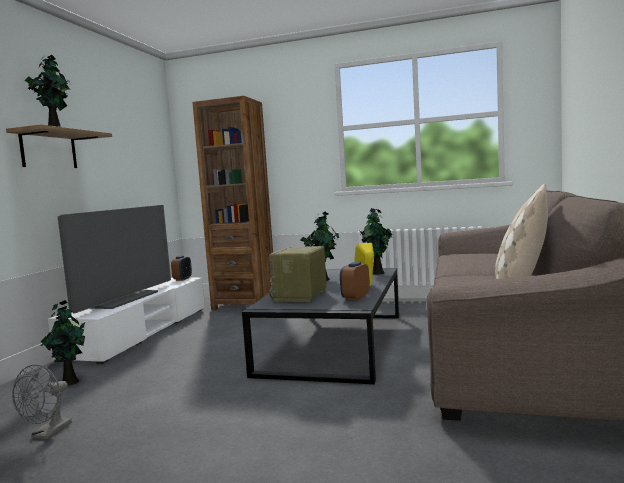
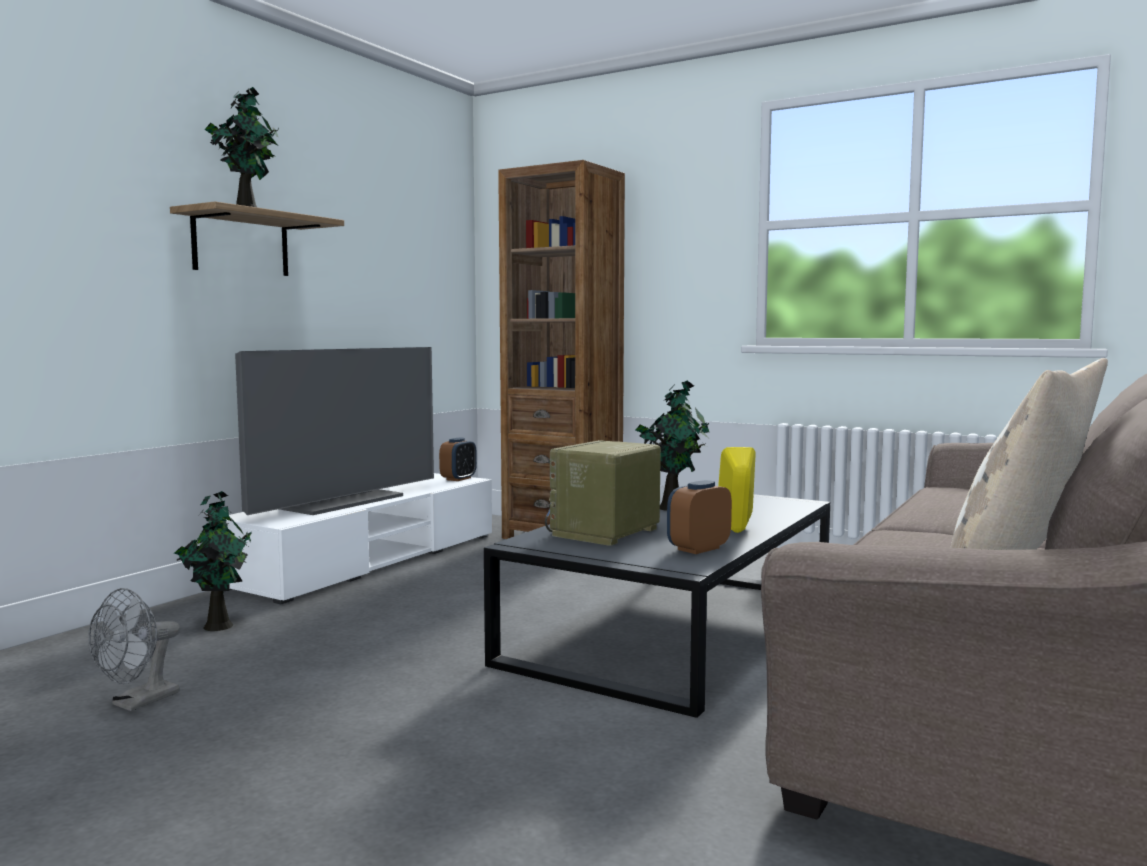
camera: 15 degrees right, 0 degrees up
potted plant [359,208,394,275] -> none

